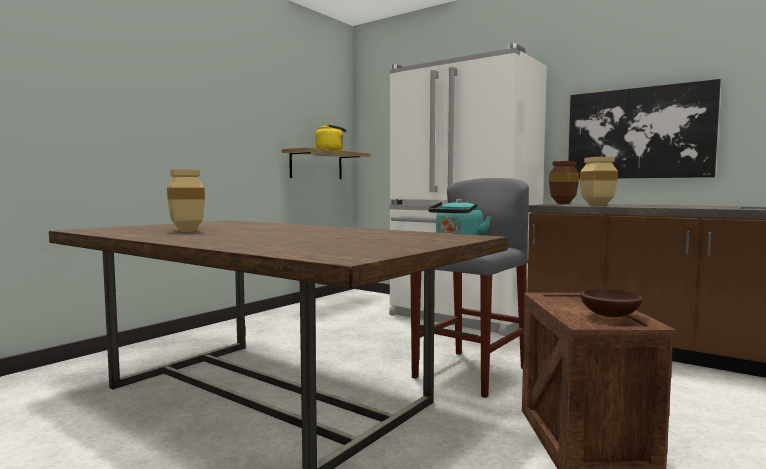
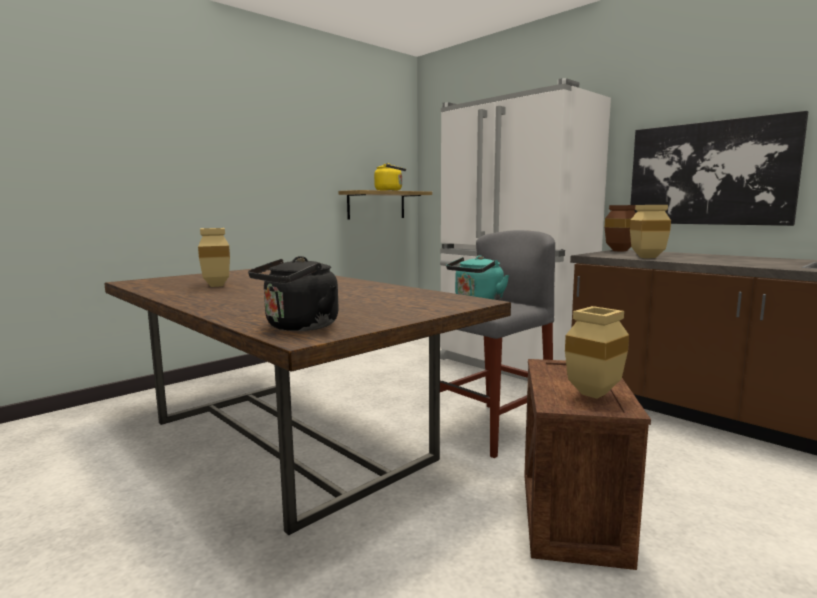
camera: 10 degrees right, 5 degrees up
brown bowl [580,289,643,317] -> beige vase [565,306,629,399]
none -> black kettle [248,256,339,331]

